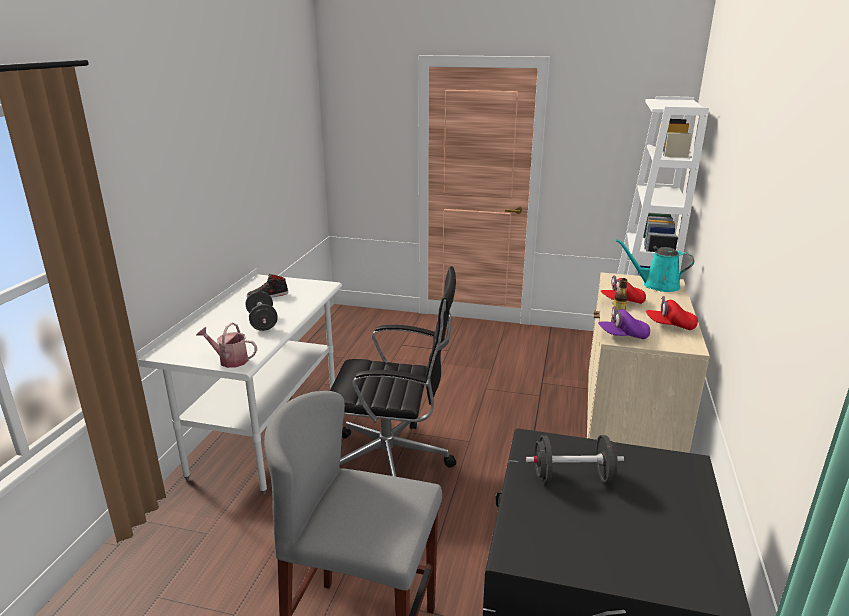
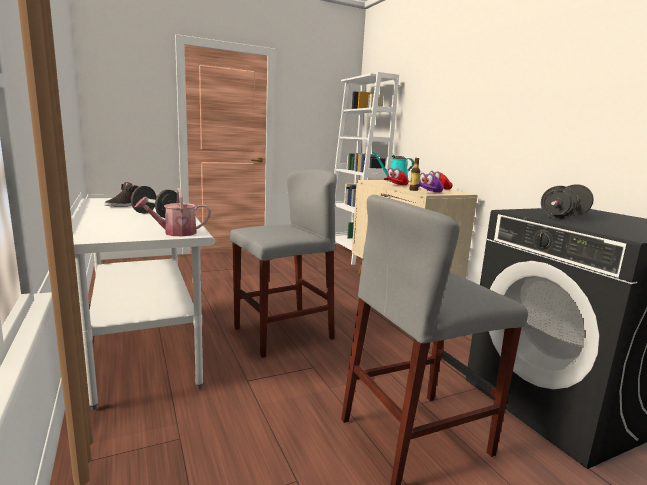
camera: 40 degrees left, 10 degrees down
black office chair [330,266,456,477] -> grey stool [230,169,337,358]

